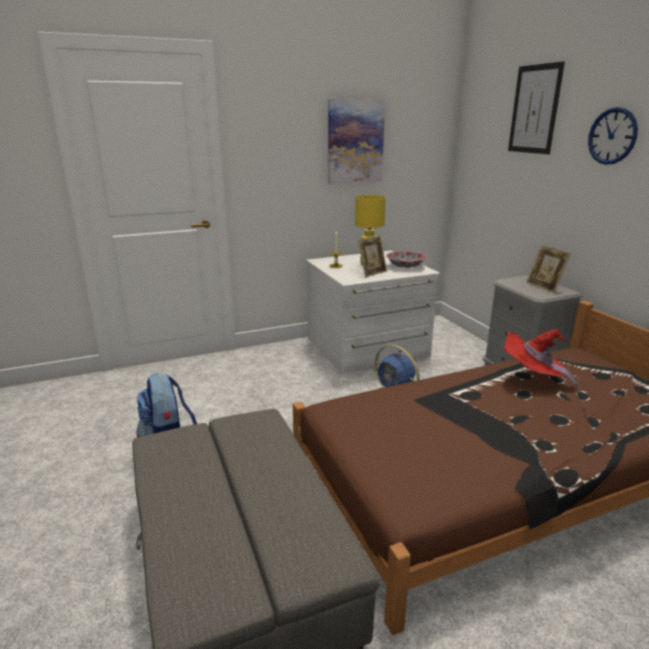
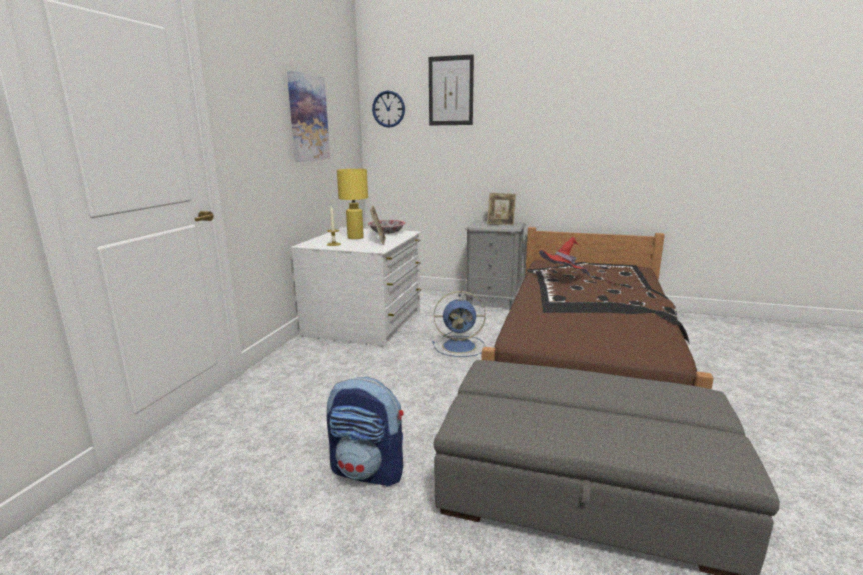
camera: 50 degrees left, 5 degrees down
wall clock [588,107,638,165] -> wall clock moved to [372,90,405,128]

